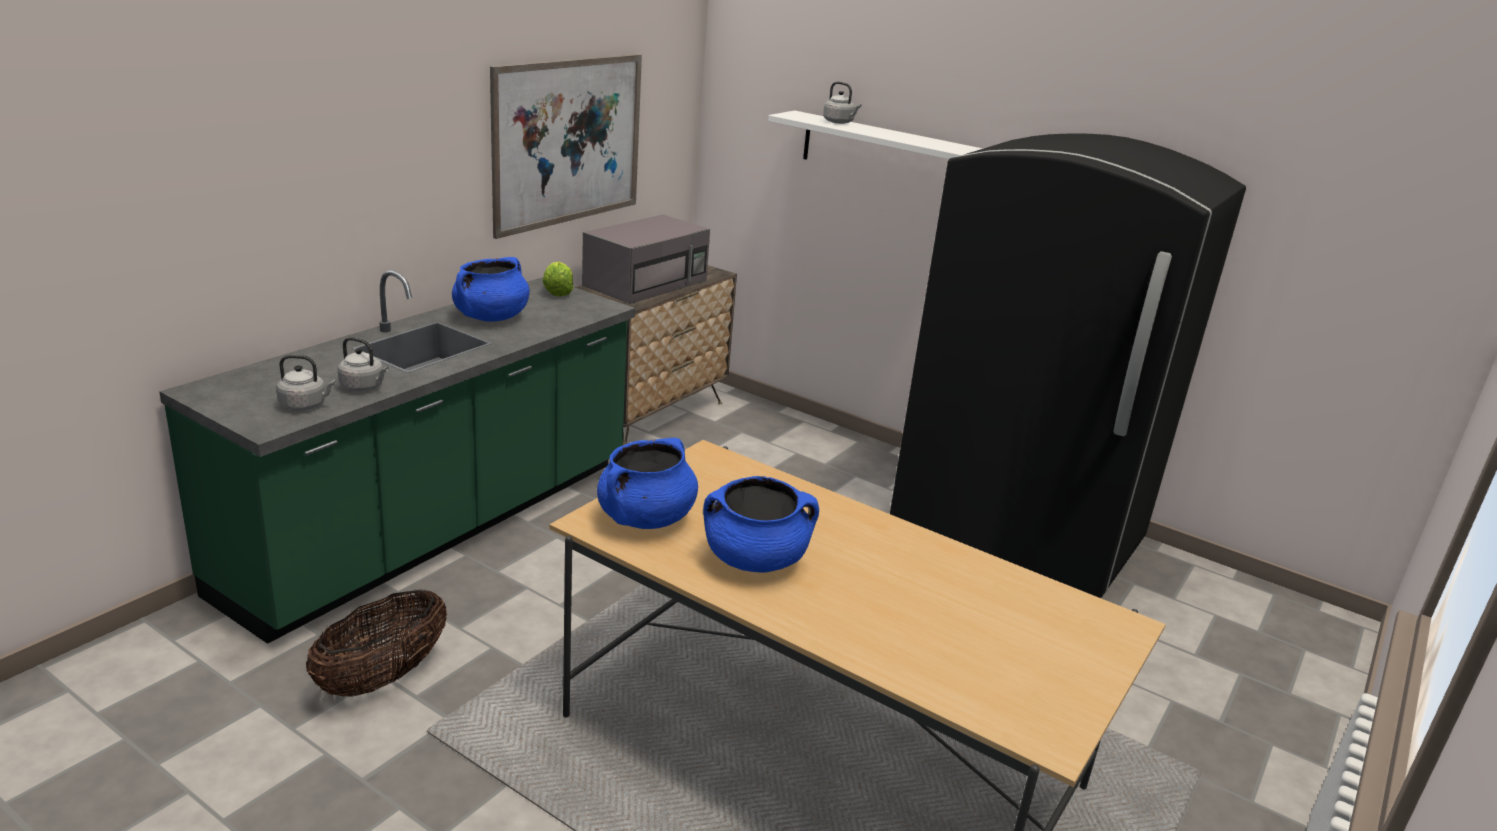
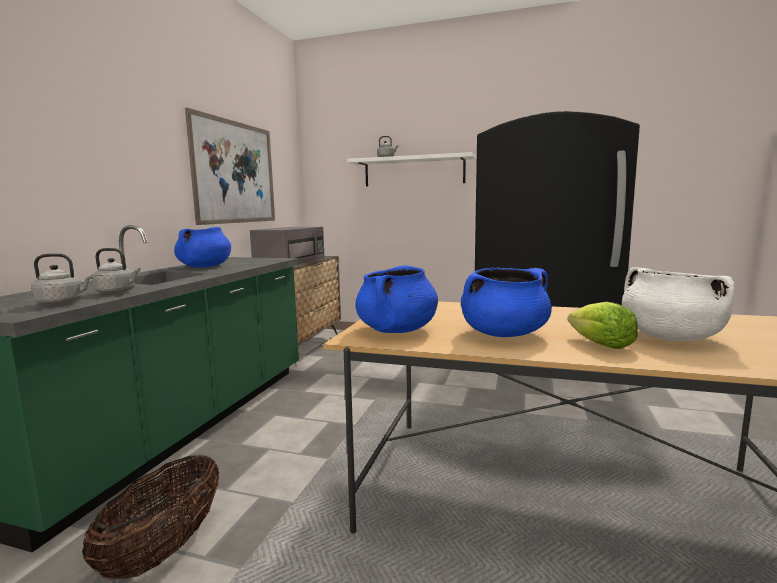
camera: 15 degrees left, 15 degrees down
lettuce [543,262,574,297] -> lettuce moved to [568,302,638,349]
none -> white cooking pot [622,267,735,341]

